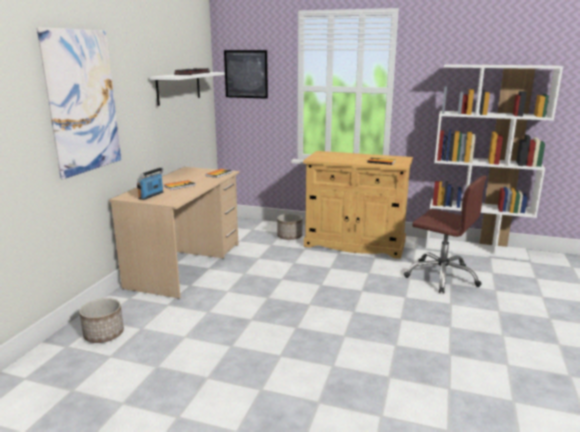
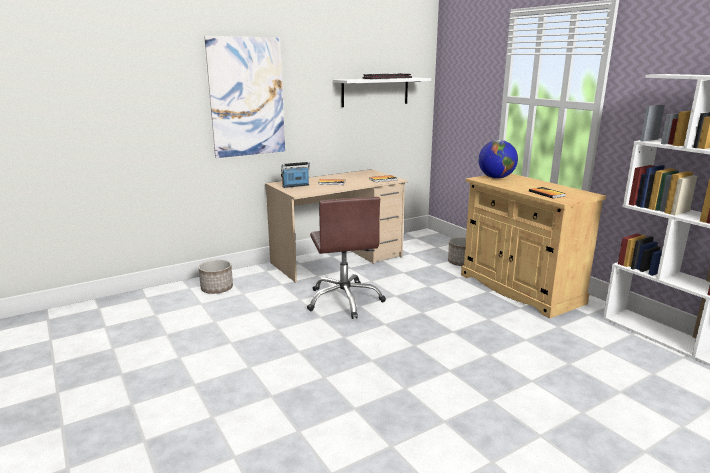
camera: 40 degrees right, 0 degrees up
picture [224,50,268,99] -> none
brown office chair [404,175,486,294] -> brown office chair moved to [307,197,386,319]
none -> globe [478,140,518,179]

